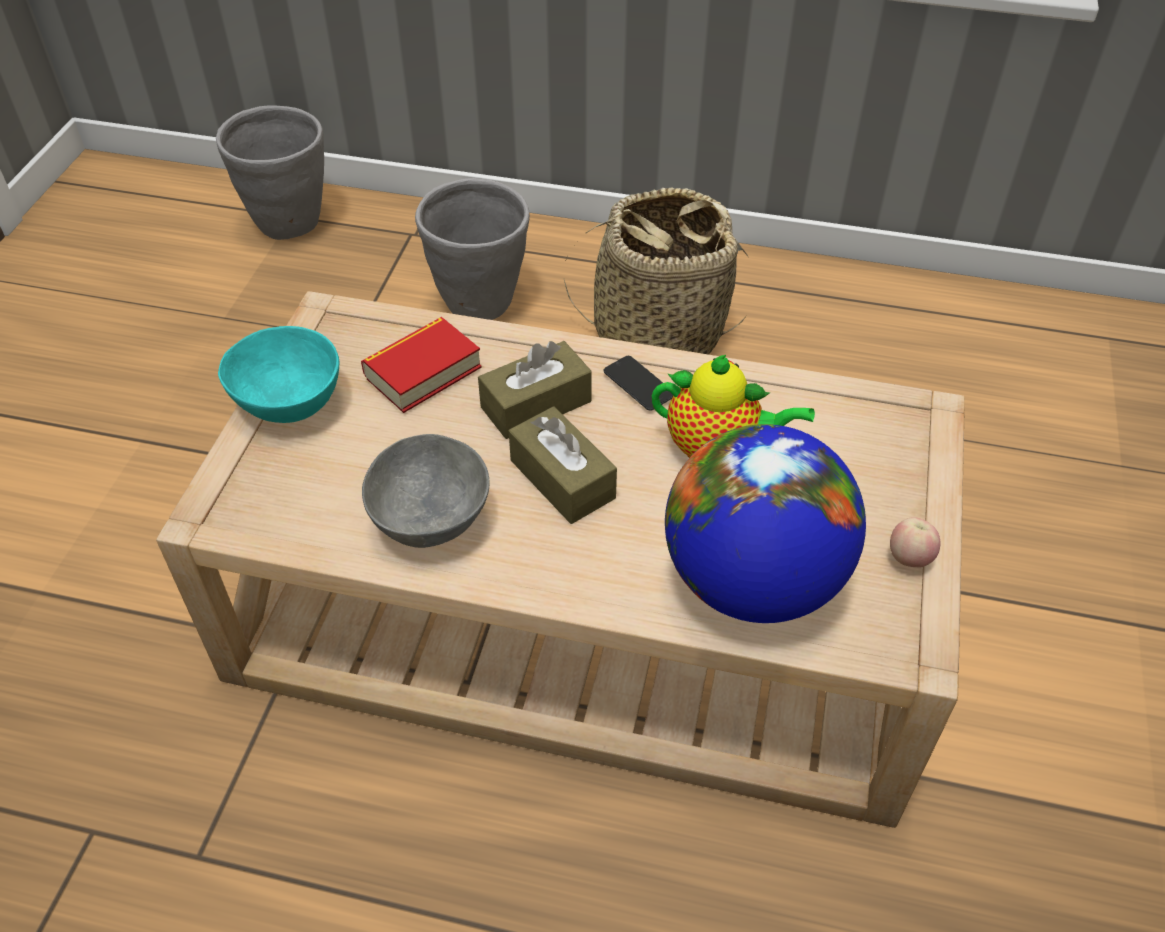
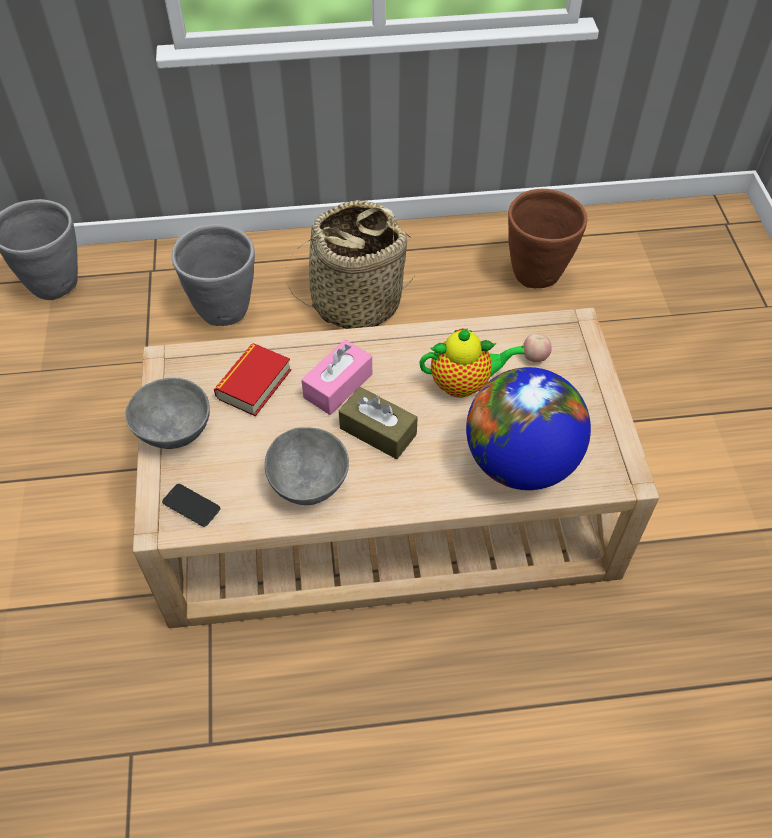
camera: 20 degrees left, 5 degrees up
turquoise bowl [218,326,339,423] -> grey bowl [125,378,210,449]
brown tissue box [478,341,592,439] -> pink tissue box [301,340,372,415]
phone [604,356,673,411] -> phone moved to [162,484,220,527]
apple [890,517,940,567] -> apple moved to [523,333,552,362]
none -> brown planter [508,189,587,288]

